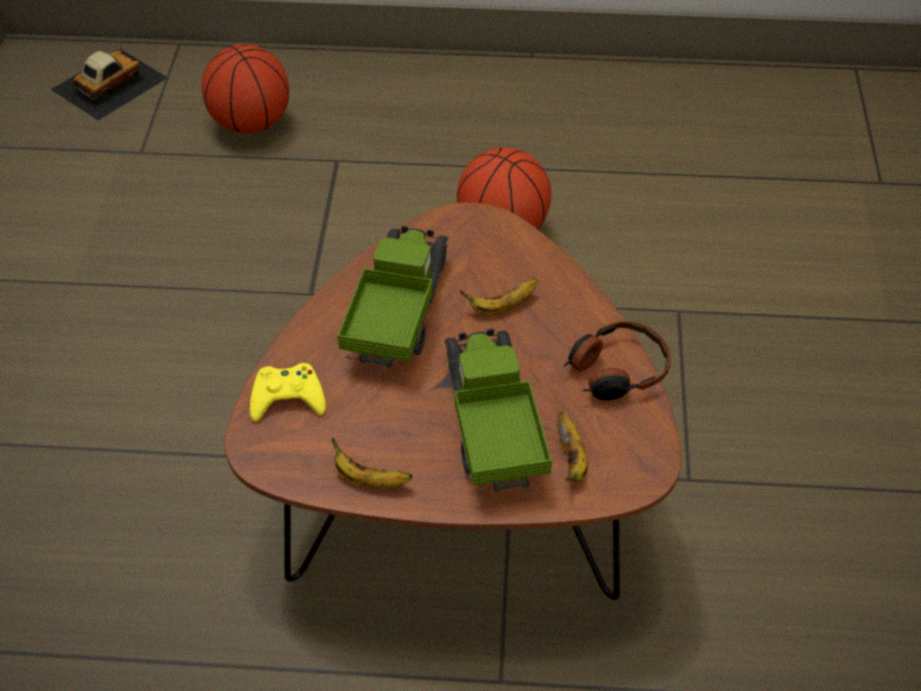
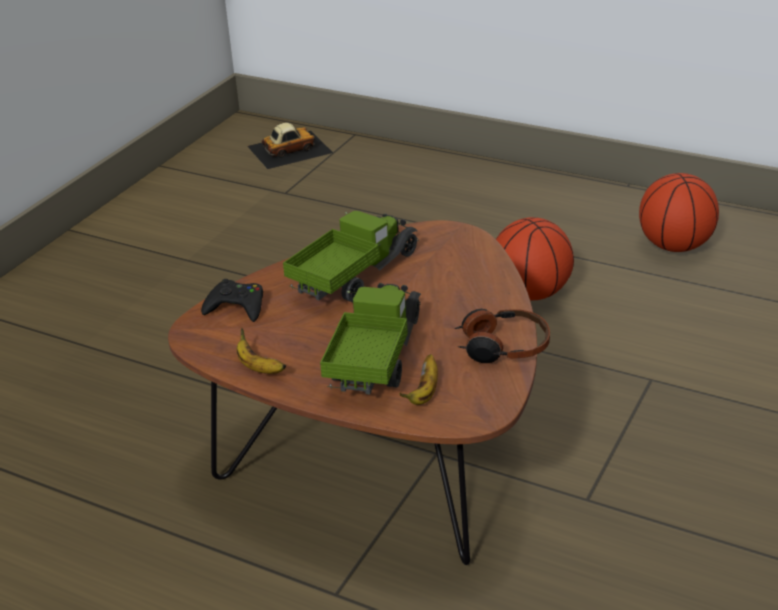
camera: 25 degrees right, 15 degrees down
basketball [202,44,289,134] -> basketball moved to [639,173,719,252]
yellow game controller [250,363,326,422] -> black game controller [201,279,263,322]
banana [460,278,538,315] -> none

